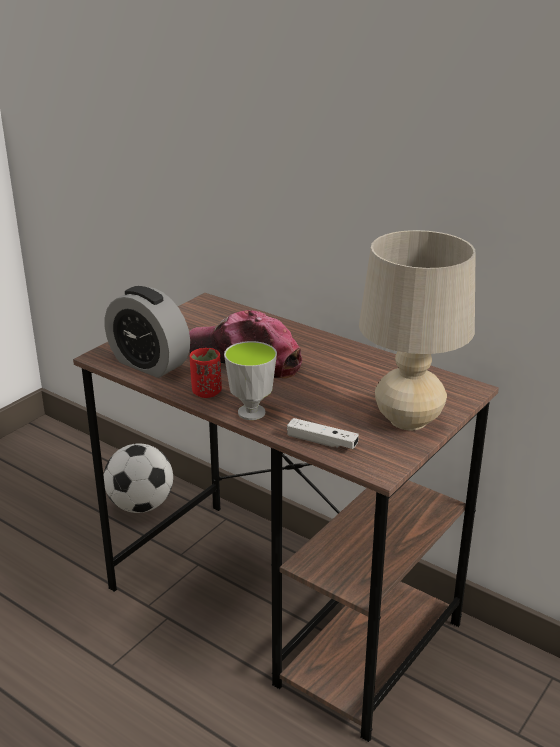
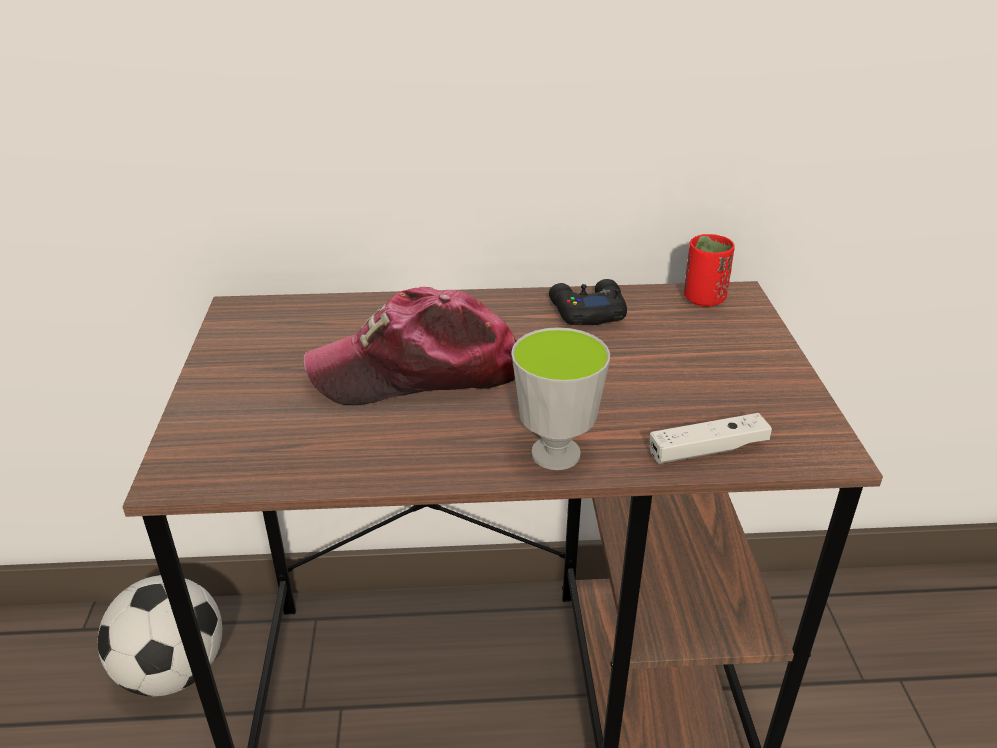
camera: 40 degrees left, 5 degrees up
alarm clock [105,286,190,378] -> none
red cup [190,348,222,398] -> red cup moved to [684,234,735,307]
beige table lamp [359,230,476,430] -> none
none -> black game controller [549,279,627,325]

